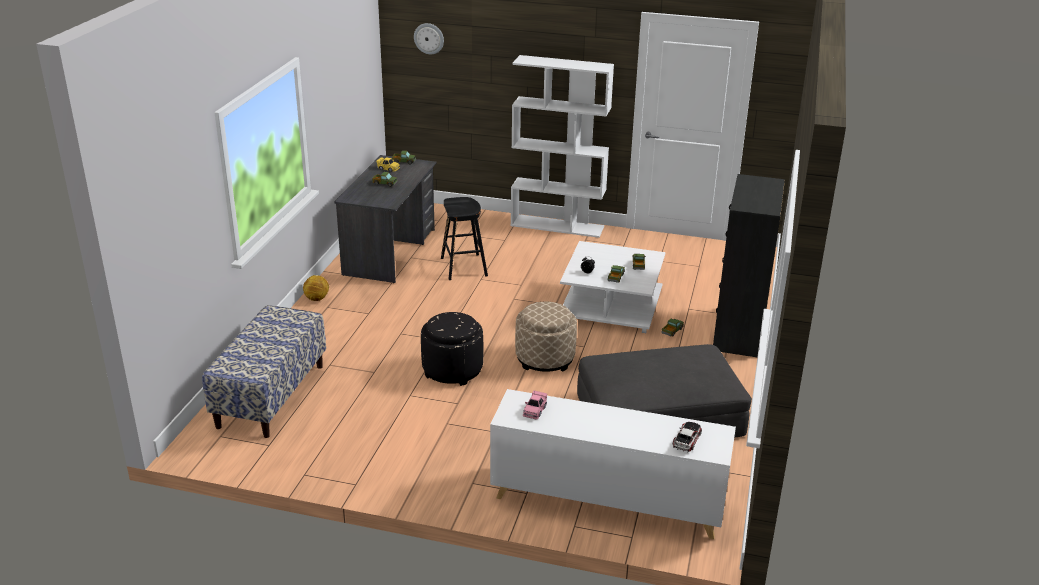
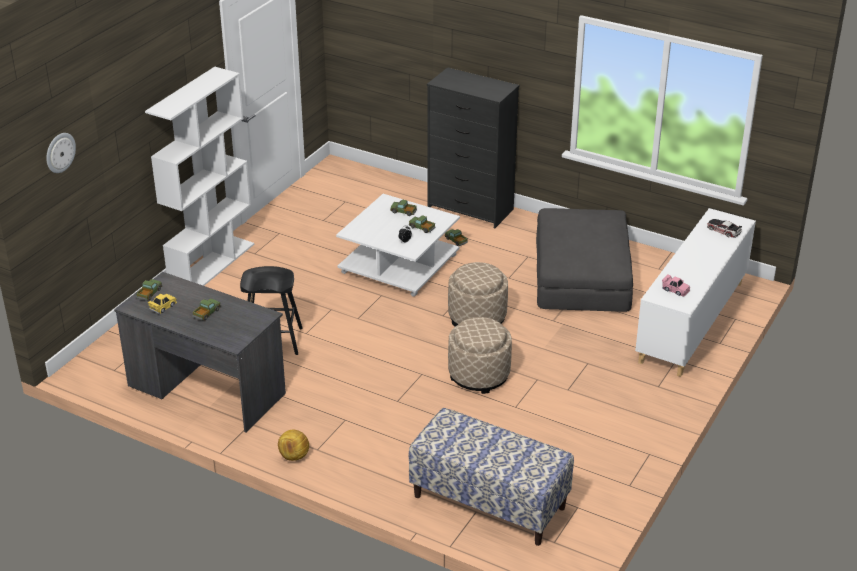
camera: 75 degrees left, 5 degrees up
black ottoman [421,312,483,386] -> beige ottoman [448,317,512,394]

